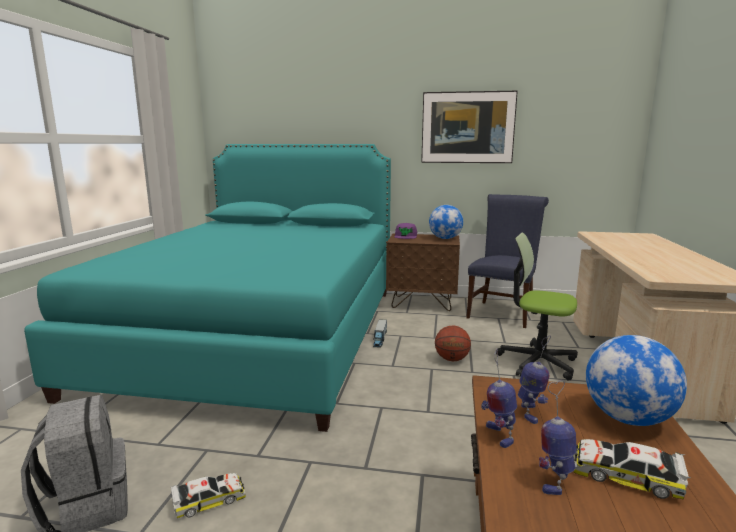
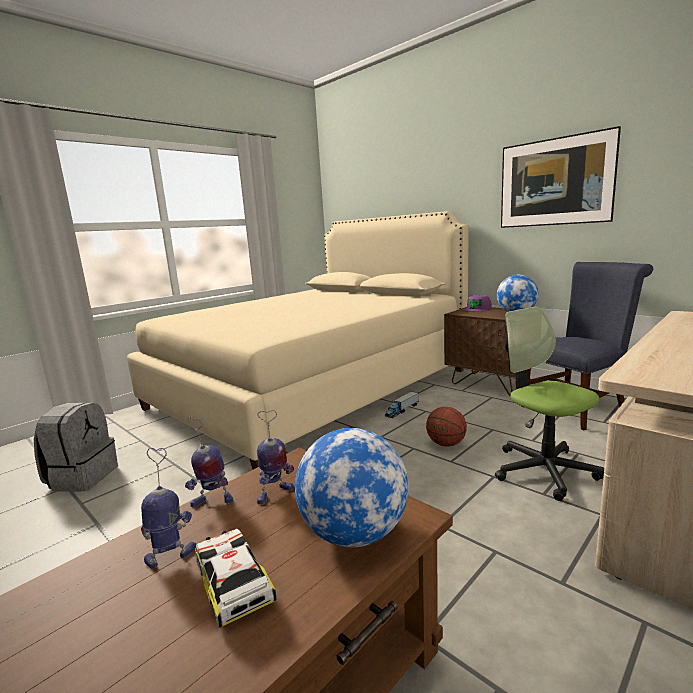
camera: 35 degrees right, 0 degrees up
turquoise bed [24,144,391,432] -> beige bed [127,211,469,470]
toy car [170,473,246,518] -> none
toy robot [481,348,517,448] -> toy robot turned 120 degrees counterclockwise [185,417,234,508]

